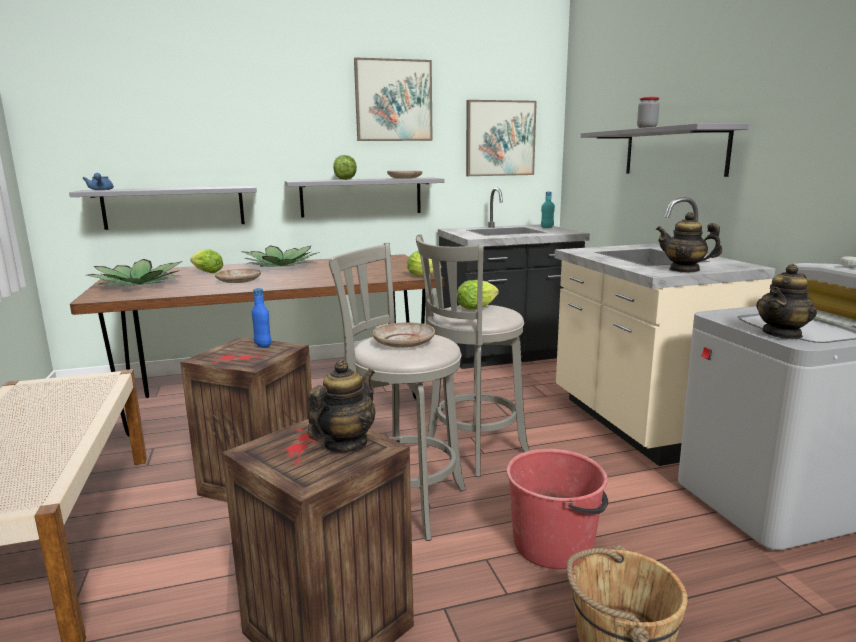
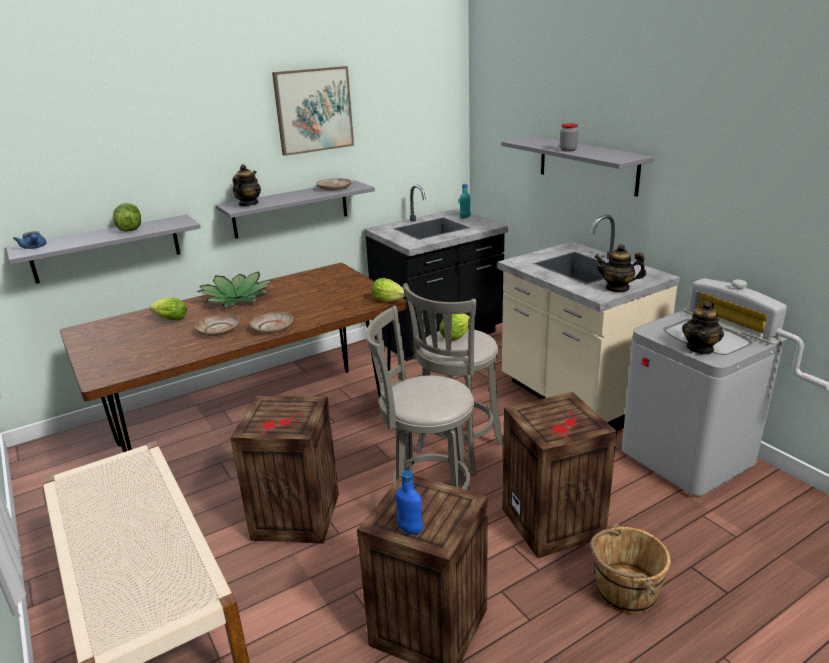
camera: 15 degrees left, 10 degrees up
potted plant [87,259,182,287] -> none
blue bottle [252,288,271,348] -> blue bottle moved to [395,470,423,534]
teapot [308,359,376,453] -> teapot moved to [233,164,261,206]
lettuce [333,155,357,180] -> lettuce moved to [113,203,141,232]
beige plate [373,322,435,348] -> beige plate moved to [250,312,293,334]
picture [466,100,537,176] -> none
red bucket [506,449,608,569] -> crate [502,392,617,558]

